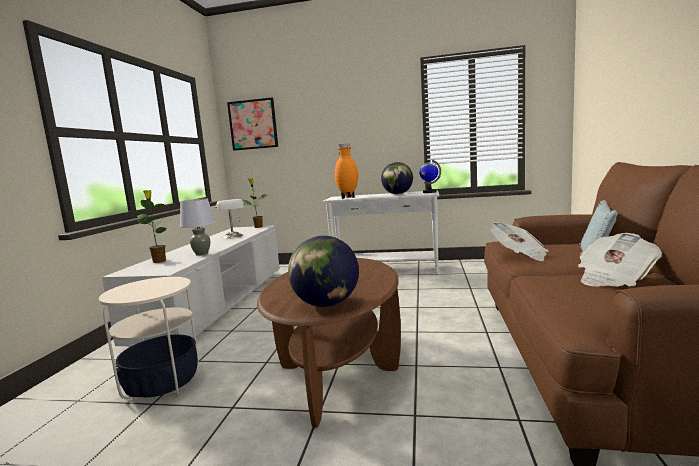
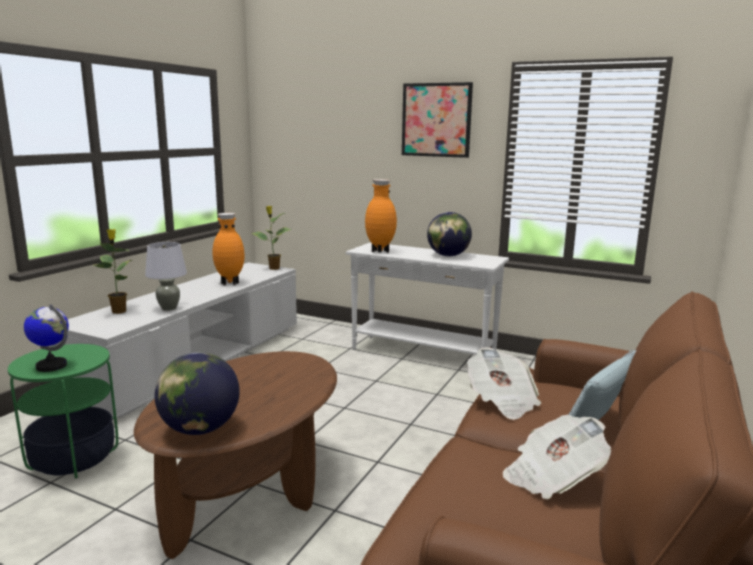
camera: 15 degrees right, 5 degrees up
beige side table [99,277,199,399] -> green side table [8,344,118,479]
white table lamp [214,199,246,239] -> orange vase [212,213,244,285]
picture [227,97,278,151] -> picture moved to [402,82,473,158]
globe [419,160,441,193] -> globe moved to [24,304,69,372]

